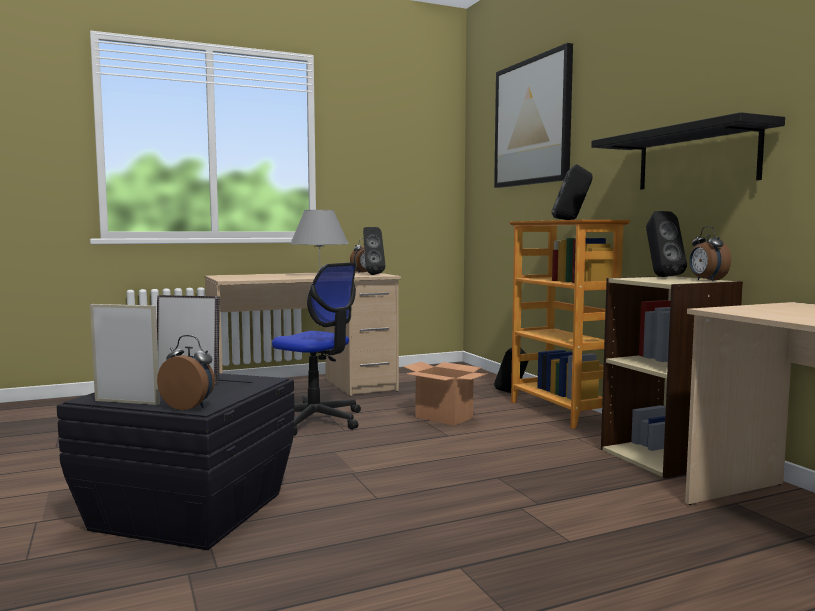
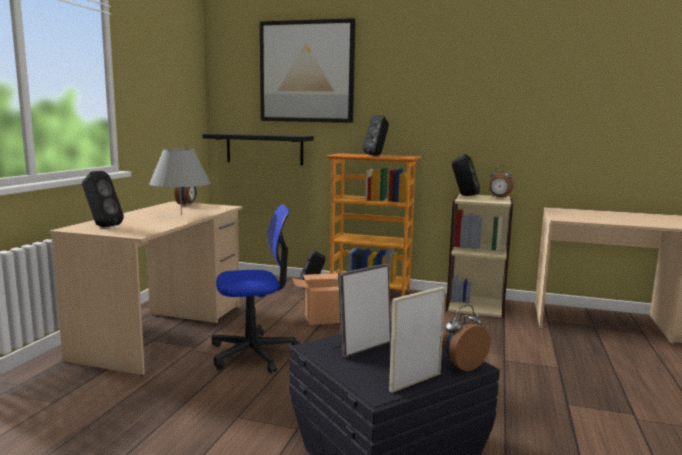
camera: 50 degrees left, 5 degrees up
black speaker [363,227,385,275] -> black speaker moved to [82,171,124,227]
black shelf [591,112,785,190] -> black shelf moved to [202,133,314,166]

